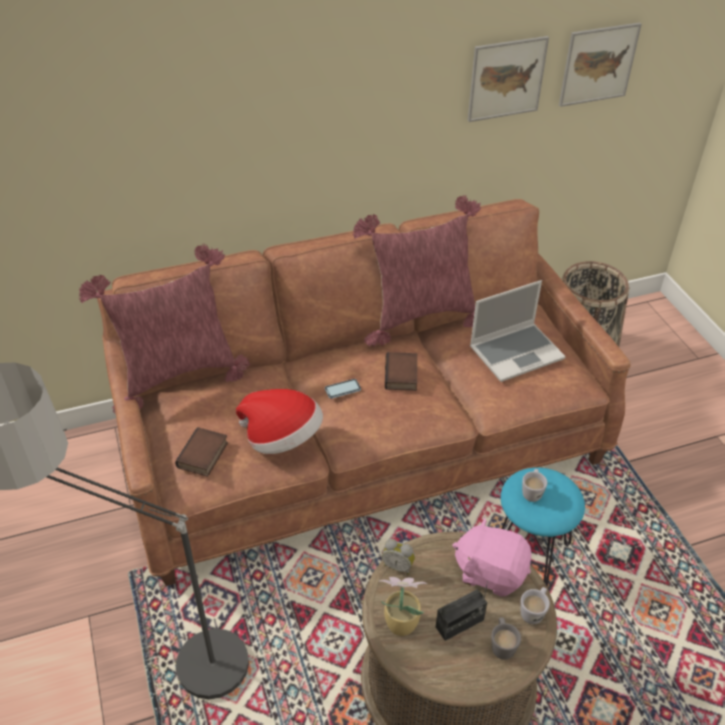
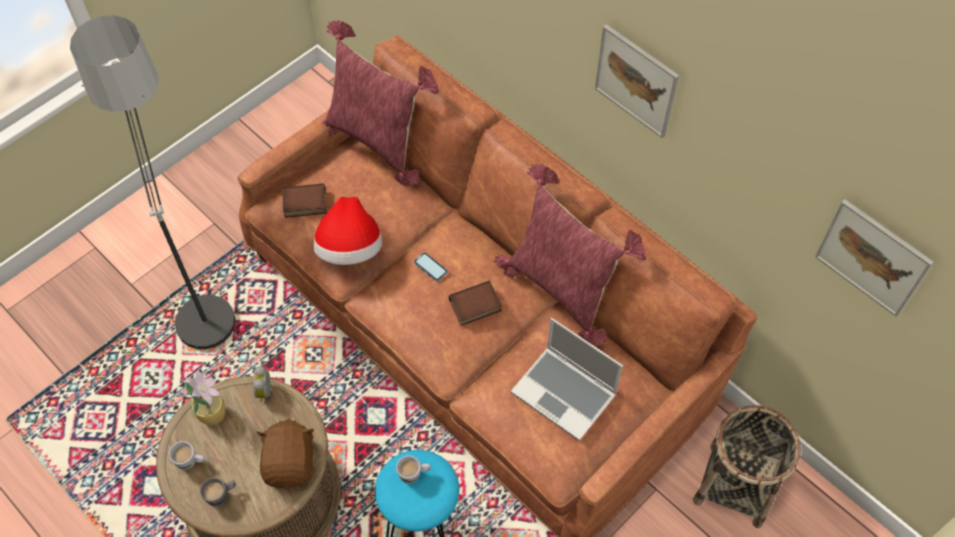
camera: 65 degrees right, 15 degrees up
radio [436,580,488,641] -> none
pink plush toy [452,517,532,597] -> brown plush toy [257,419,314,490]
picture [467,36,549,122] -> picture moved to [595,24,679,138]
white mug [521,587,550,624] -> white mug moved to [169,441,205,470]

